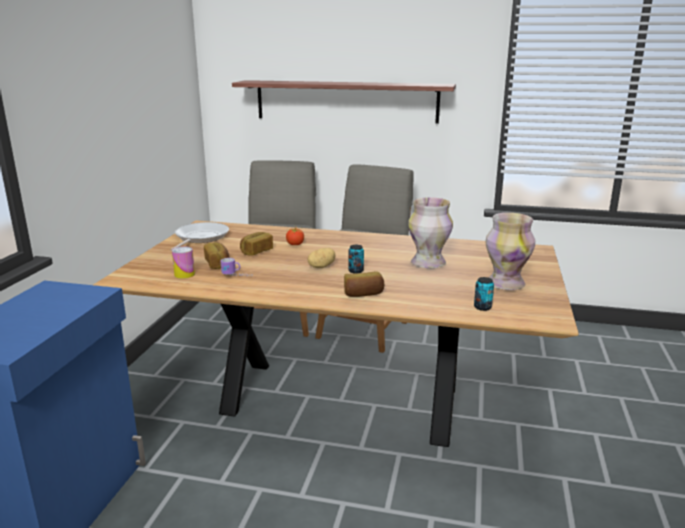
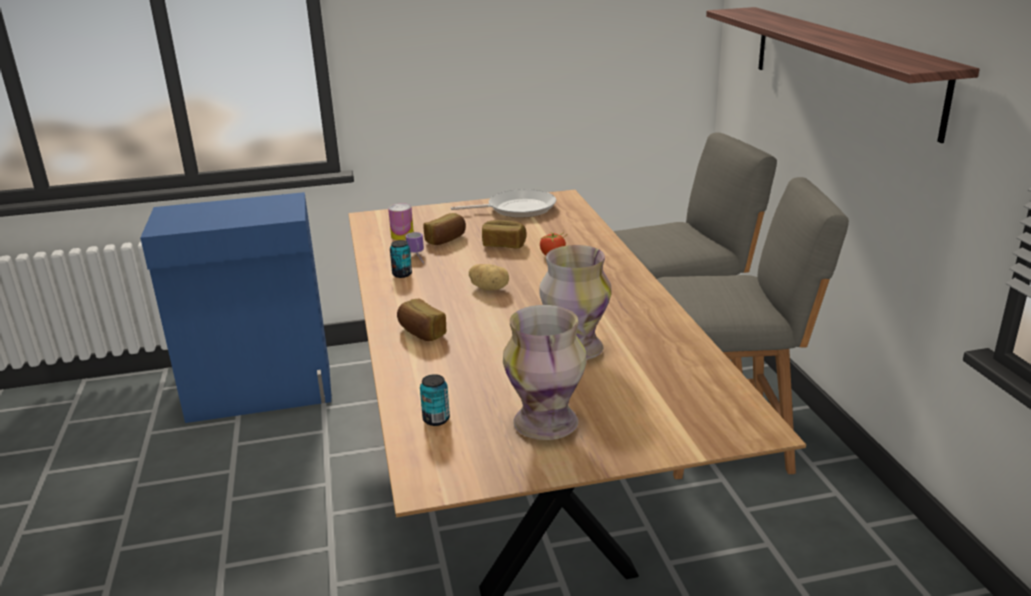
camera: 65 degrees right, 5 degrees up
can [348,245,364,274] -> can moved to [390,240,412,278]

